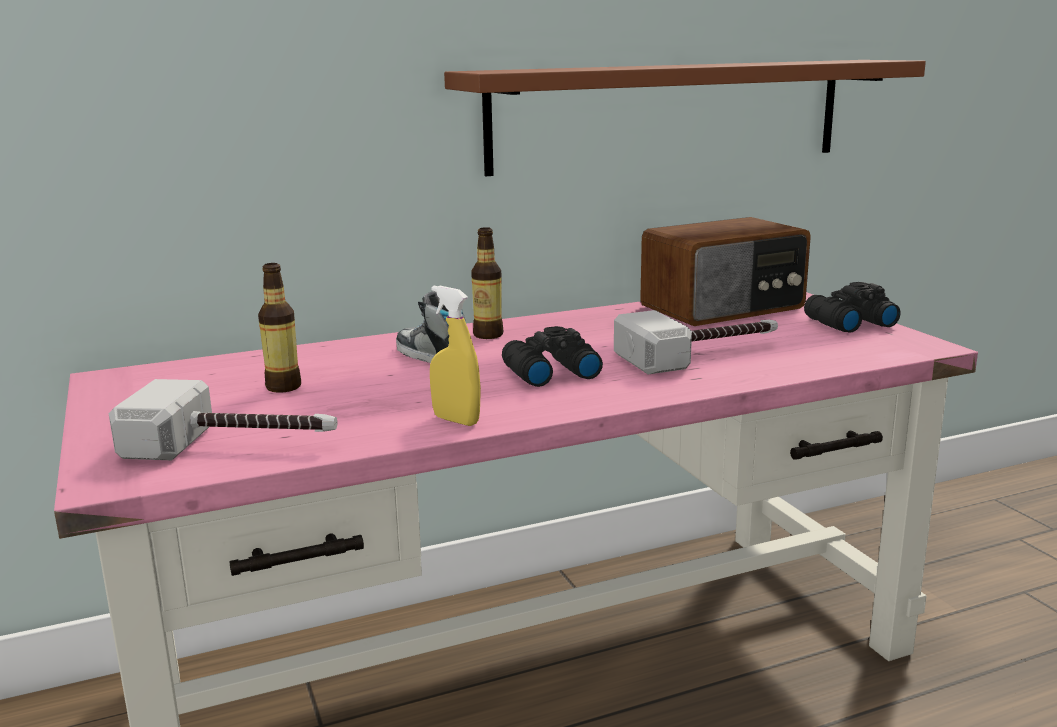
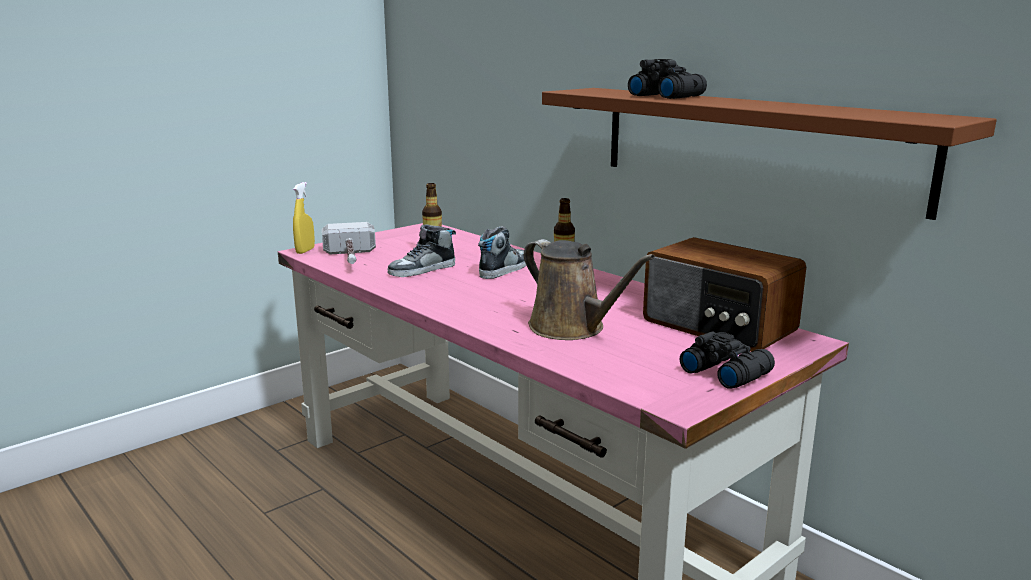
camera: 70 degrees right, 0 degrees up
yellow spray bottle [430,286,481,426] -> yellow spray bottle moved to [293,182,315,254]
black binoculars [502,326,603,387] -> black binoculars moved to [628,59,707,99]
hammer [614,310,778,375] -> brown watering can [524,239,655,340]
none -> shoe [387,224,456,277]

